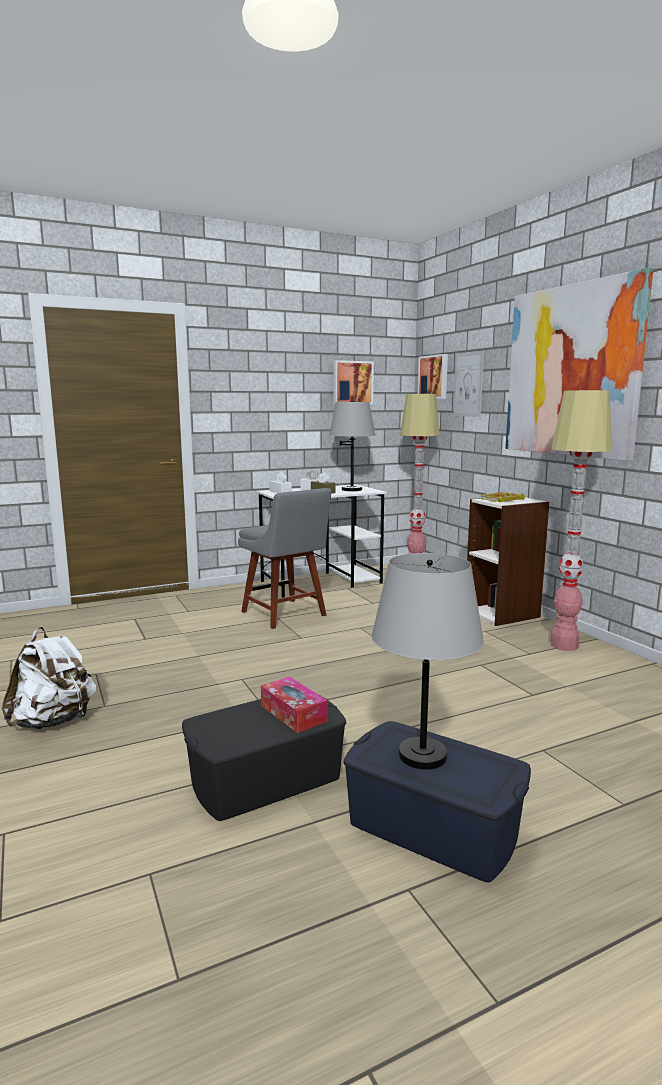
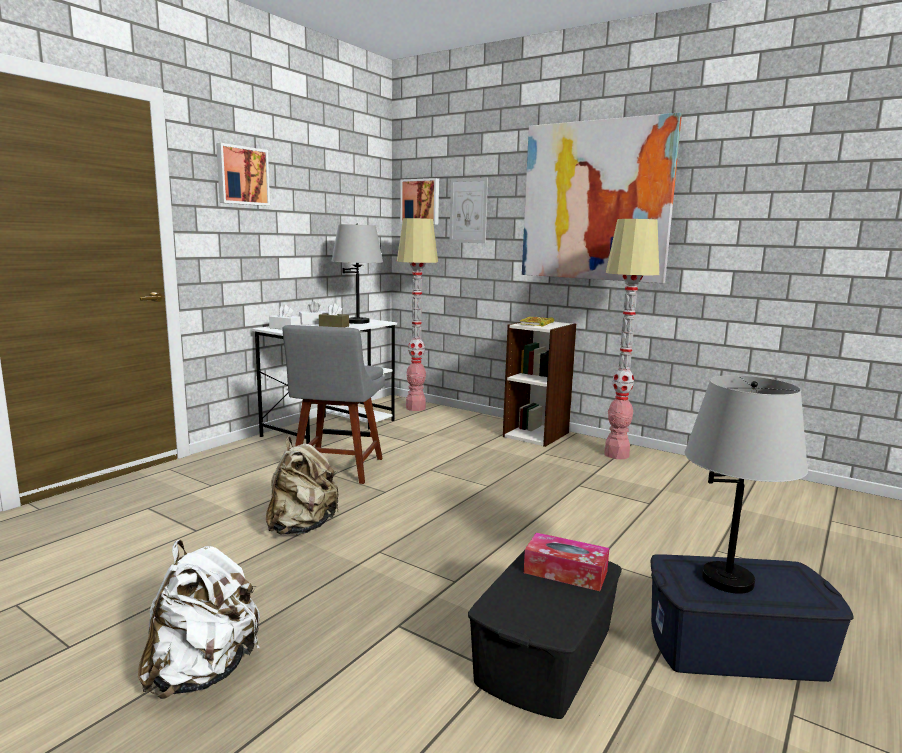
camera: 30 degrees left, 0 degrees up
grey chair [238,488,331,629] -> grey chair turned 75 degrees clockwise [282,325,385,484]
picture [333,360,374,404] -> picture moved to [216,143,270,206]
none -> beige backpack [266,436,339,535]

